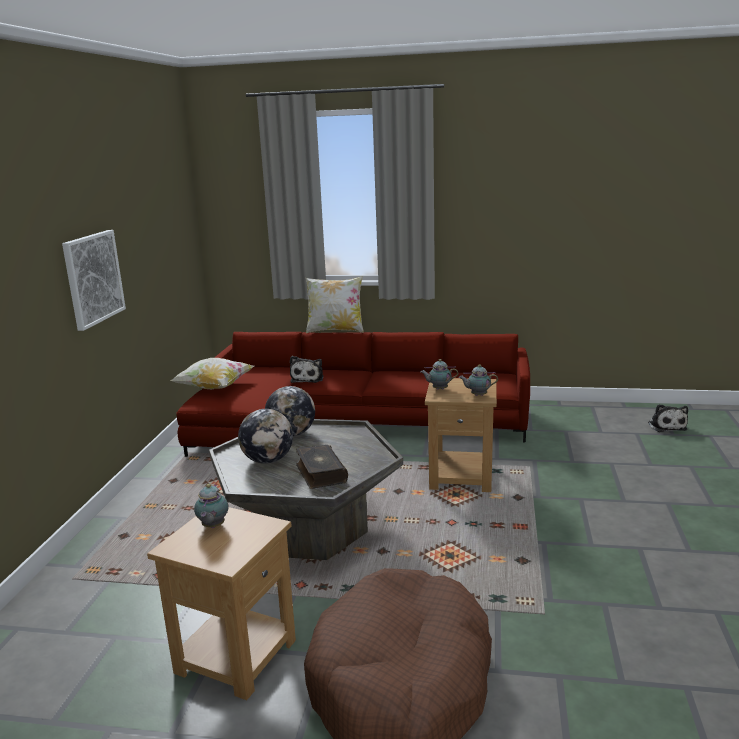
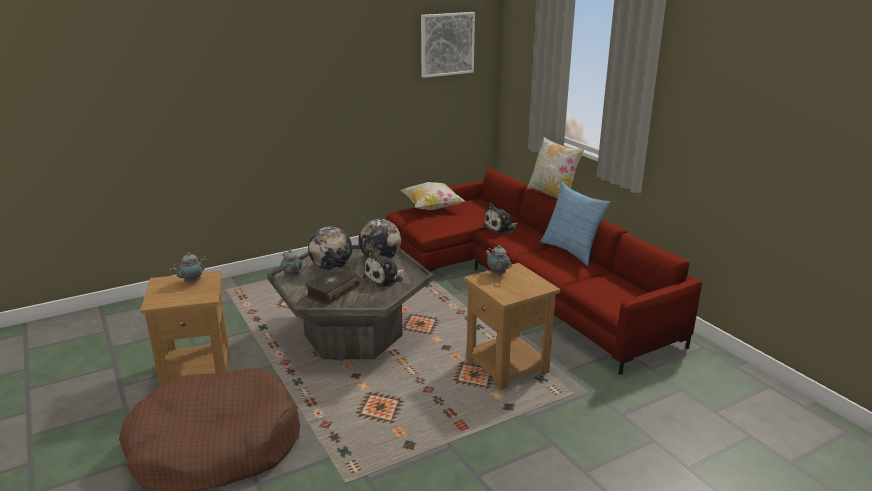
camera: 50 degrees right, 5 degrees up
picture [62,230,126,331] -> picture moved to [421,12,475,78]
teapot [459,364,498,396] -> teapot moved to [281,249,302,278]
plush toy [648,404,688,432] -> plush toy moved to [363,249,405,287]
none -> pillow [540,182,611,266]

